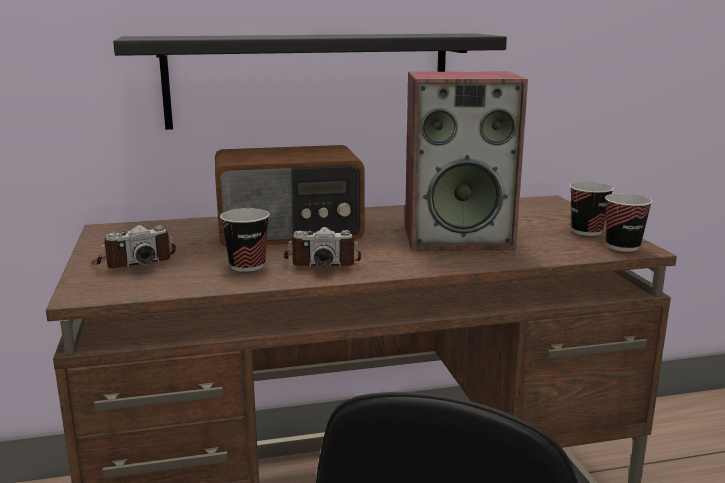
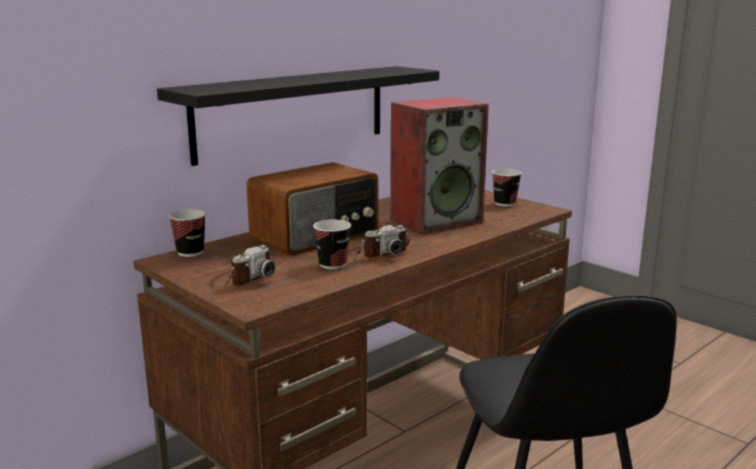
camera: 30 degrees left, 0 degrees up
cup [605,193,653,252] -> cup moved to [169,209,206,257]

